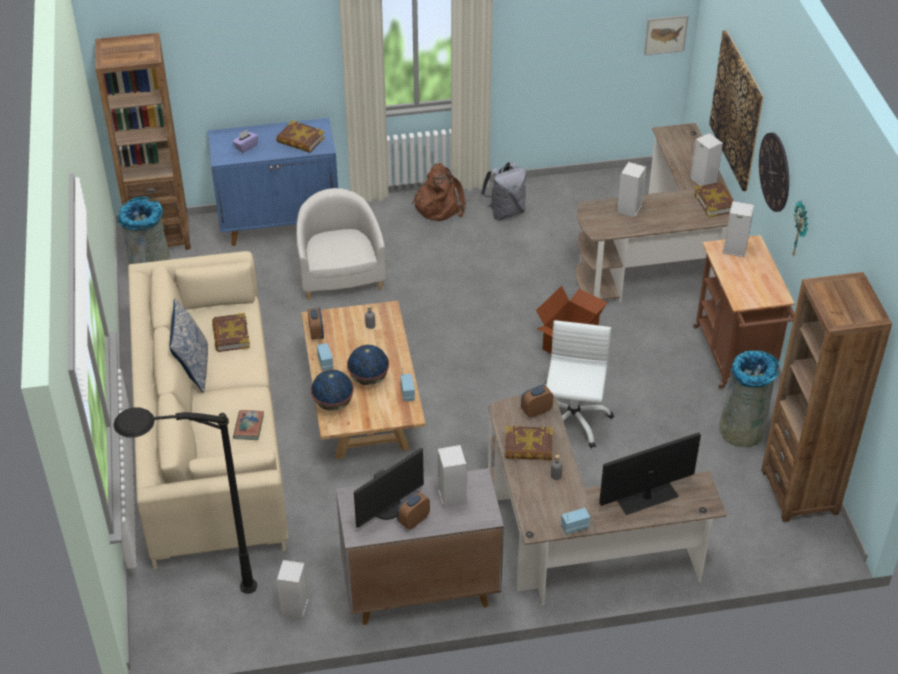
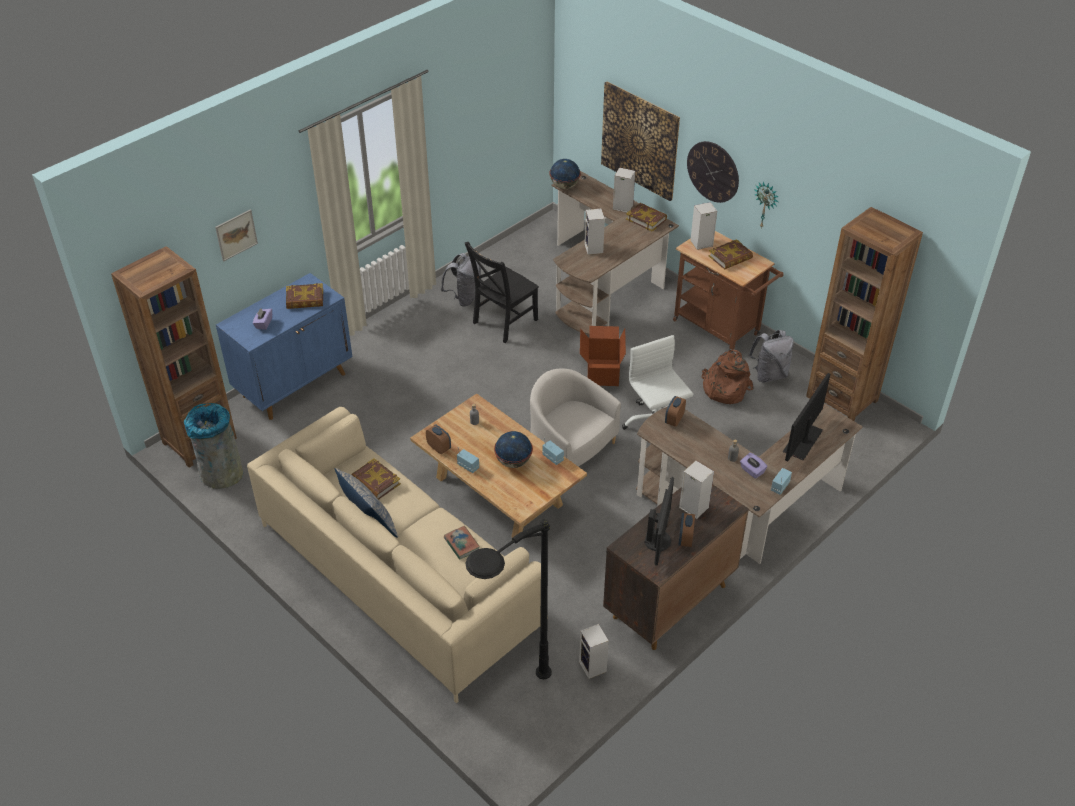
camera: 35 degrees left, 0 degrees up
white armchair [296,188,386,301] -> white armchair moved to [530,368,621,467]
globe [311,369,354,411] -> globe moved to [550,159,581,189]
grey cabinet [336,468,504,625] -> brown cabinet [603,484,749,650]
brown backpack [411,163,466,221] -> brown backpack moved to [702,350,754,404]
book [506,426,553,460] -> book moved to [708,239,753,270]
picture [644,15,688,55] -> picture moved to [215,209,258,261]
grey trash can [719,351,779,447] -> grey backpack [749,330,794,383]
none -> black chair [465,242,539,343]
none -> purple tissue box [740,452,768,479]

